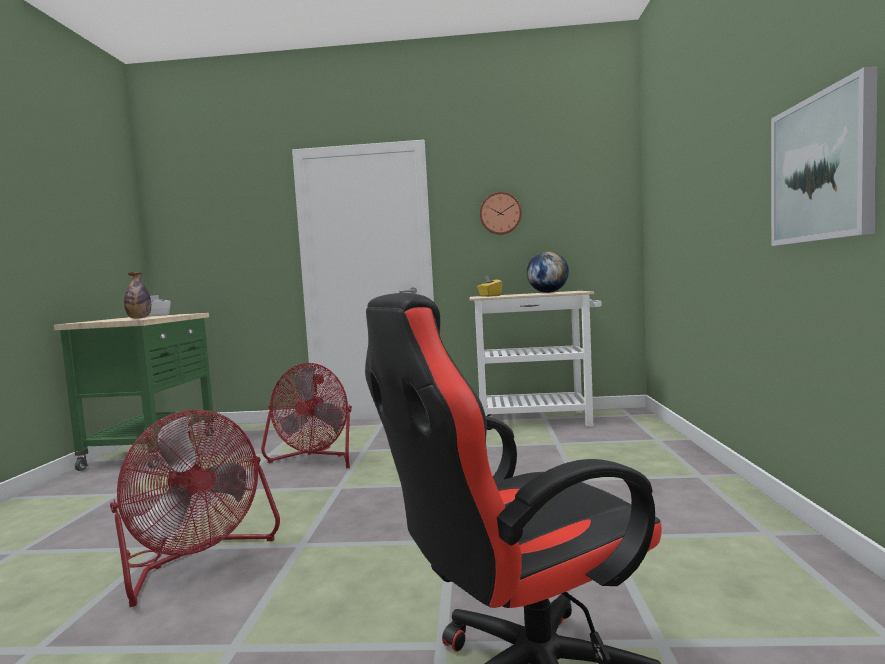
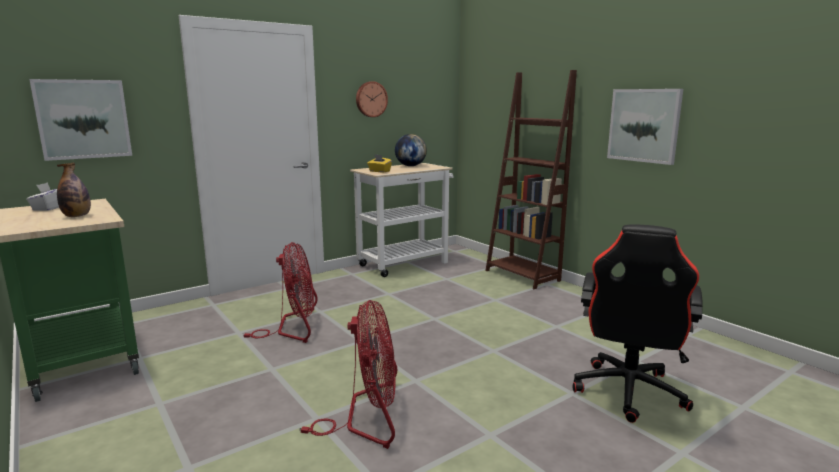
camera: 40 degrees left, 10 degrees up
red fan [261,363,352,468] -> red fan turned 75 degrees counterclockwise [243,242,317,343]
none -> picture [29,79,132,161]
none -> brown bookcase [485,70,577,289]

